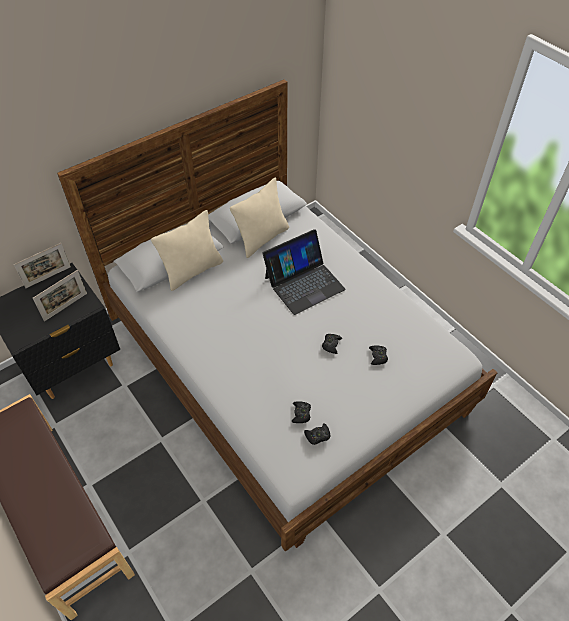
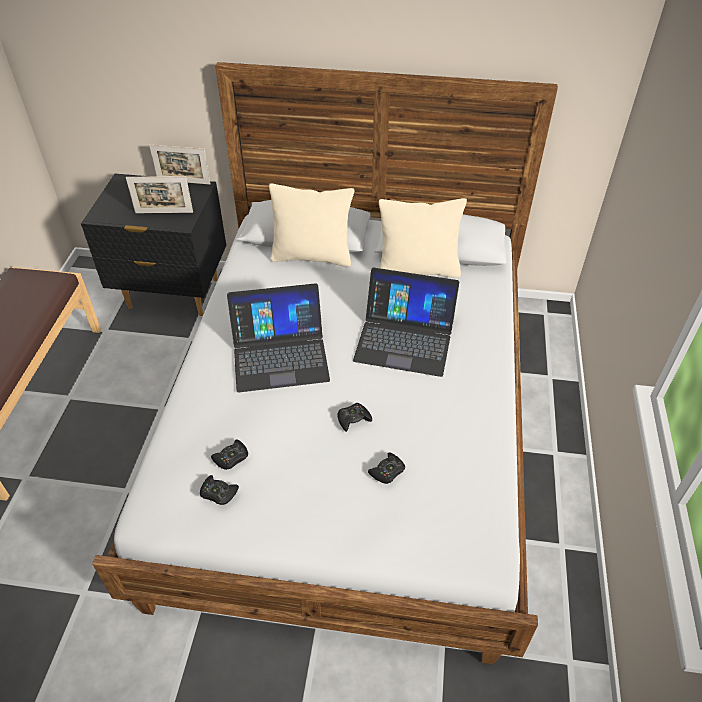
camera: 45 degrees right, 5 degrees down
none -> laptop [227,283,330,393]

